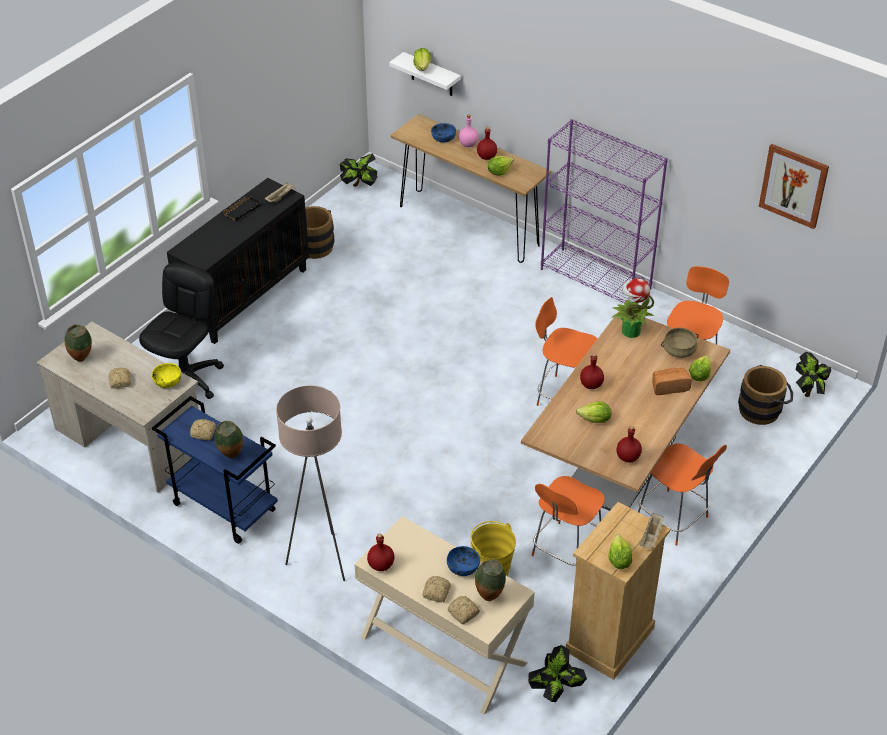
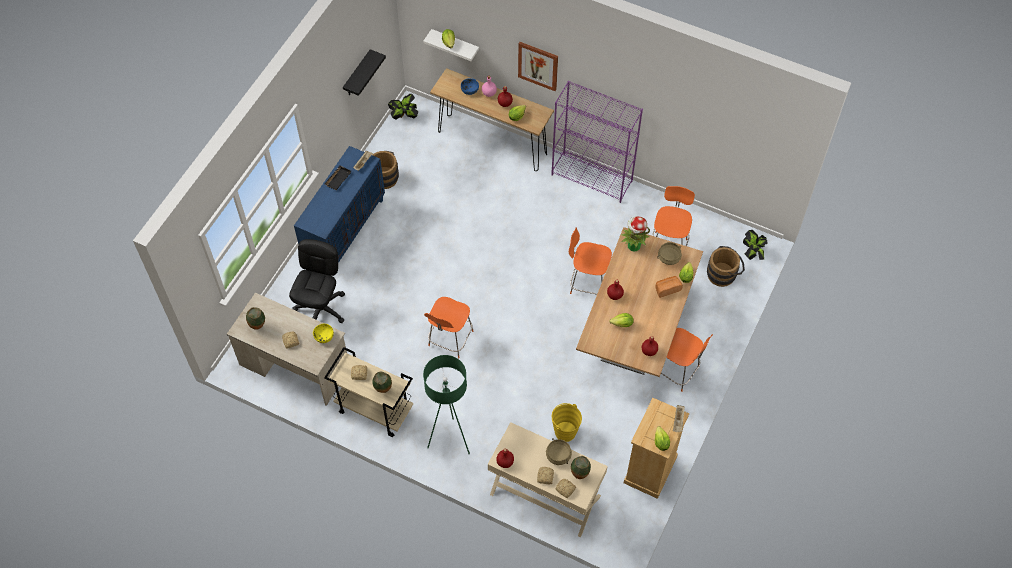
camera: 10 degrees left, 15 degrees up
blue cart [152,396,278,544] -> beige cart [324,347,413,437]
black cabinet [167,178,309,344] -> blue cabinet [294,146,385,263]
beige floor lamp [276,385,345,581] -> green floor lamp [423,355,470,455]
blue bowl [447,546,480,576] -> beige cooking pot [546,438,572,465]
potted plant [528,645,587,702] -> none
orange chair [532,476,605,566] -> orange chair moved to [424,297,474,358]
picture [759,144,829,229] -> picture moved to [518,42,558,91]
none -> black shelf [343,49,386,96]

